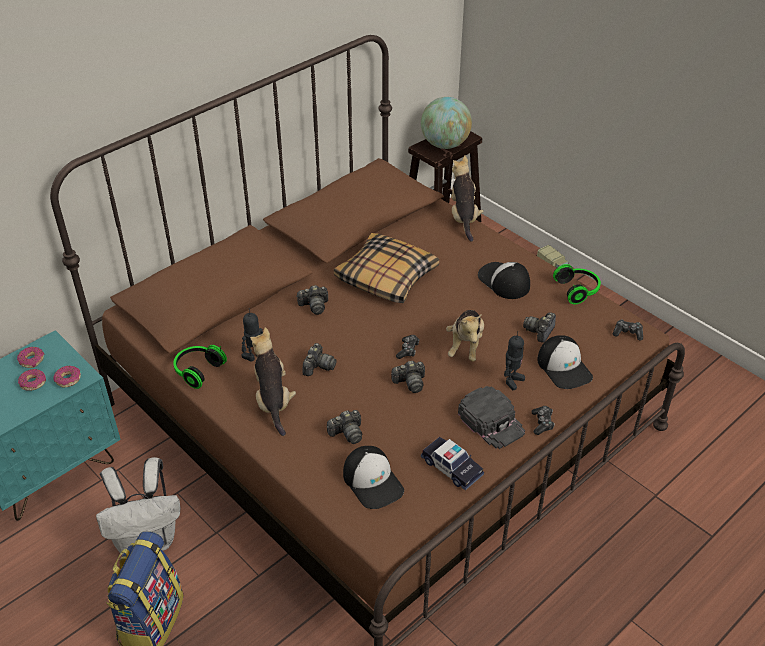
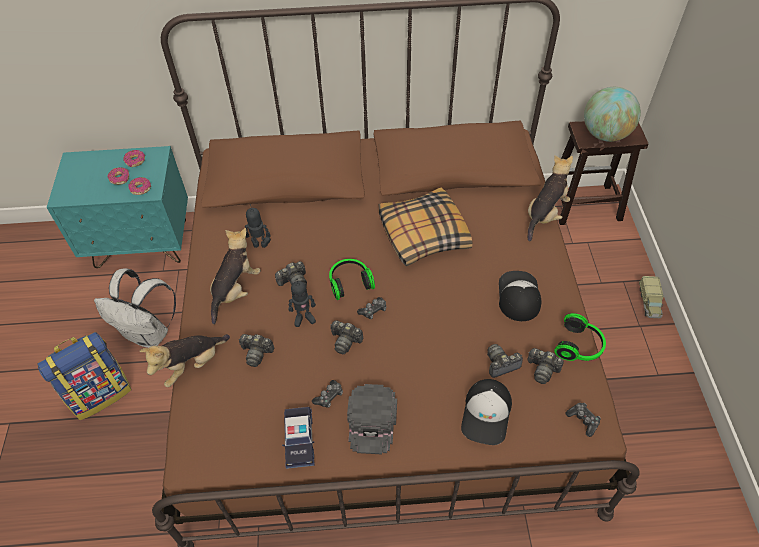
camera: 40 degrees right, 10 degrees up
headphones [173,345,227,389] -> headphones moved to [329,259,375,300]
camera [296,285,328,315] -> camera moved to [528,348,564,384]
cap [343,446,404,509] -> none
plush toy [446,310,484,361] -> plush toy moved to [140,334,230,387]
toy robot [504,331,525,390] -> toy robot moved to [288,281,316,327]
game controller [532,406,555,435] -> game controller moved to [312,380,343,408]

